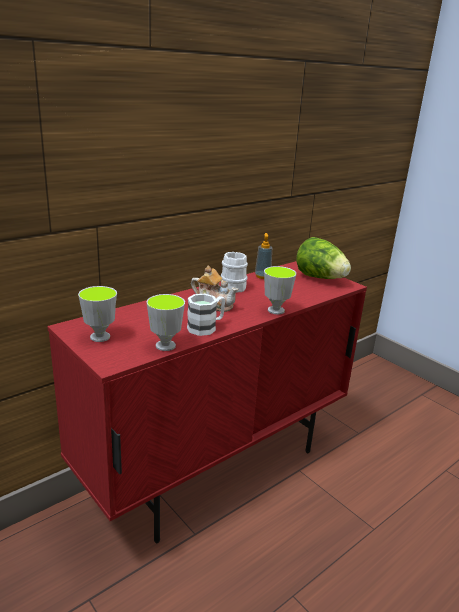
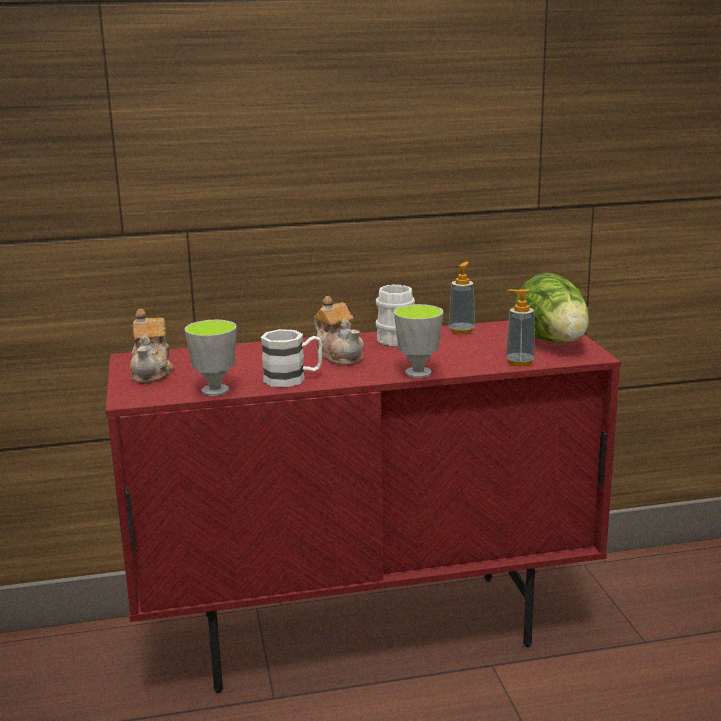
camera: 30 degrees right, 5 degrees down
cup [78,286,117,342] -> teapot [130,309,174,383]
none -> soap dispenser [506,289,535,366]

